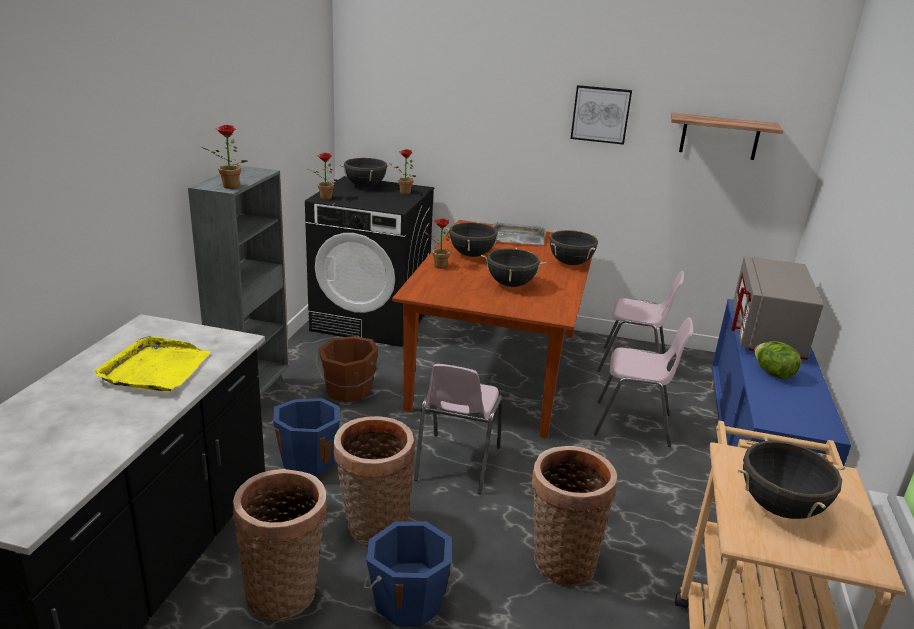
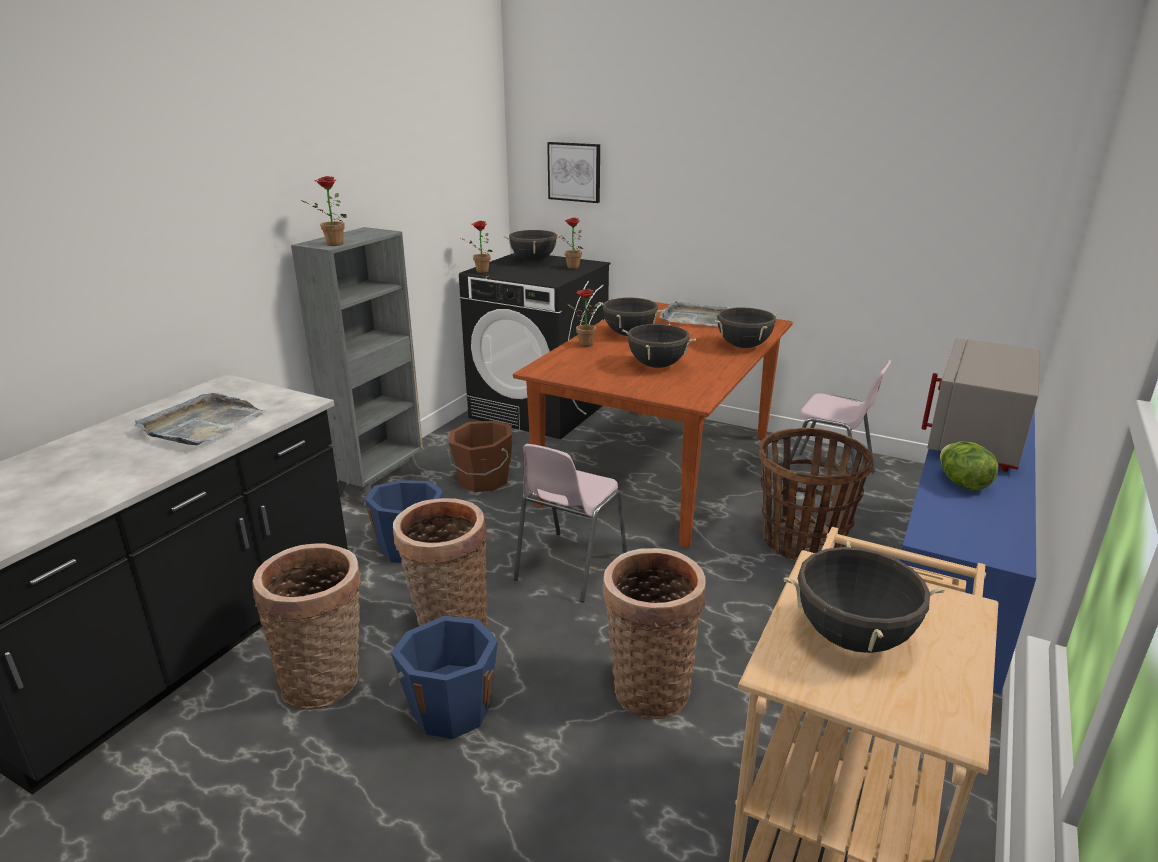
camera: 15 degrees right, 0 degrees up
yellow tray [95,336,211,391] -> grey tray [134,393,266,445]
picture [570,85,632,145] -> picture moved to [547,142,600,203]
pink chair [594,317,693,447] -> basket [759,428,874,561]
shelf [671,113,783,160] -> none

